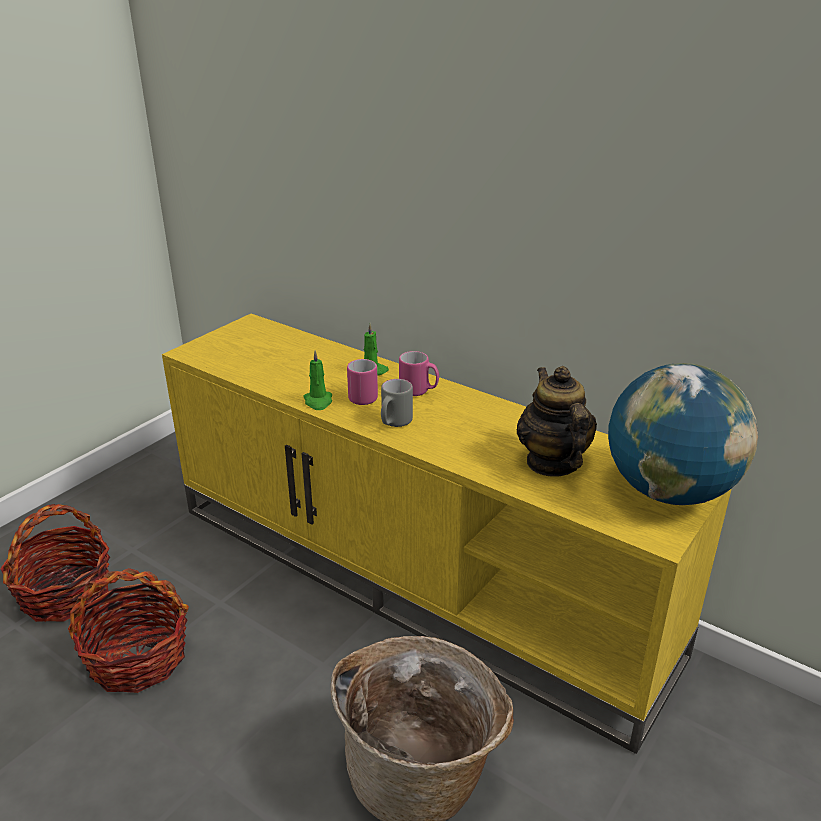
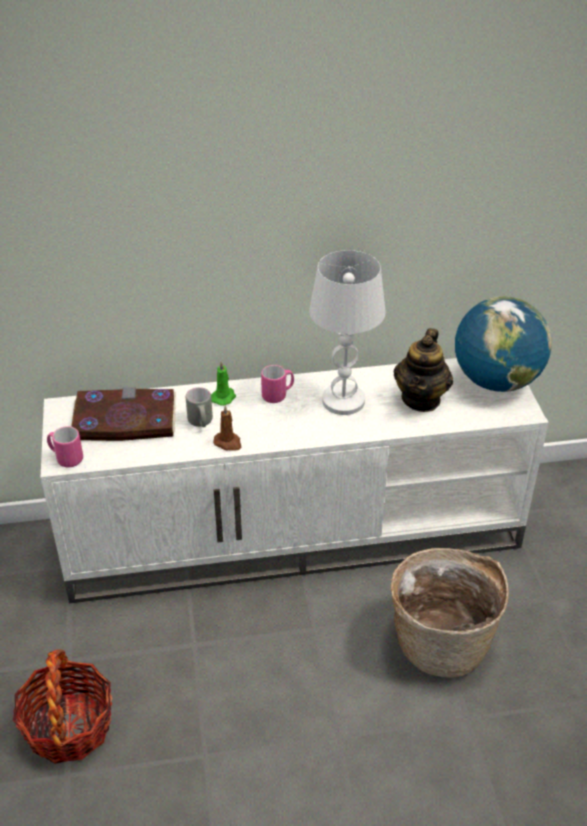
camera: 45 degrees left, 10 degrees up
basket [68,568,189,693] -> none
yellow tv stand [162,314,732,754] -> white tv stand [41,358,549,603]
green candle [304,350,332,410] -> brown candle [213,405,241,451]
pink mug [347,359,378,405] -> pink mug moved to [47,426,83,467]
grey mug [381,379,413,427] -> grey mug moved to [186,387,213,427]
teapot [517,366,597,477] -> teapot turned 105 degrees counterclockwise [394,328,453,412]
none -> book [71,387,176,441]
none -> white table lamp [309,250,386,415]

